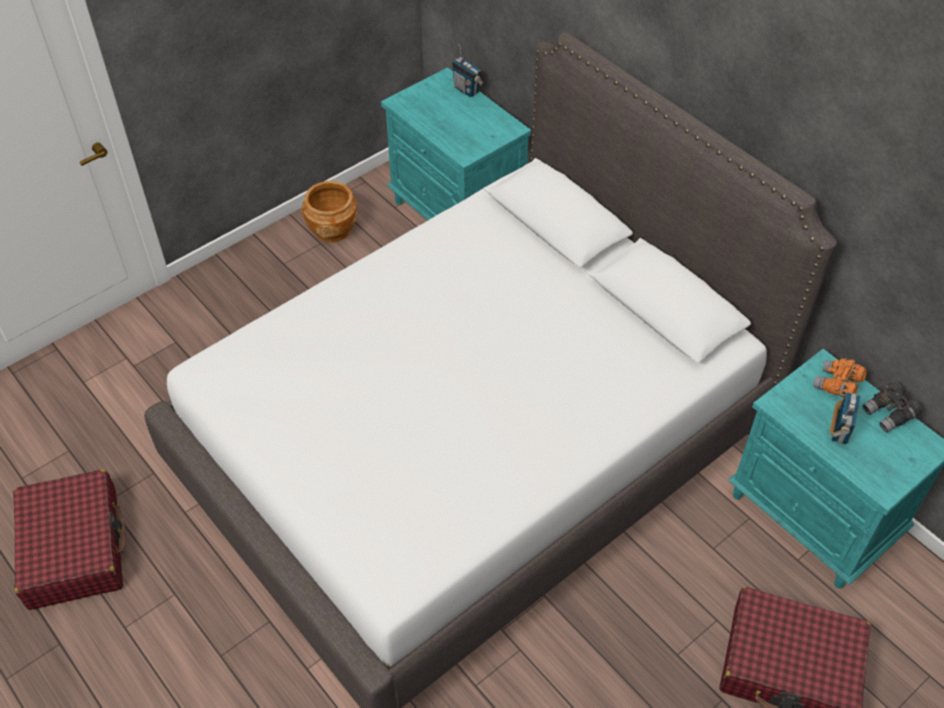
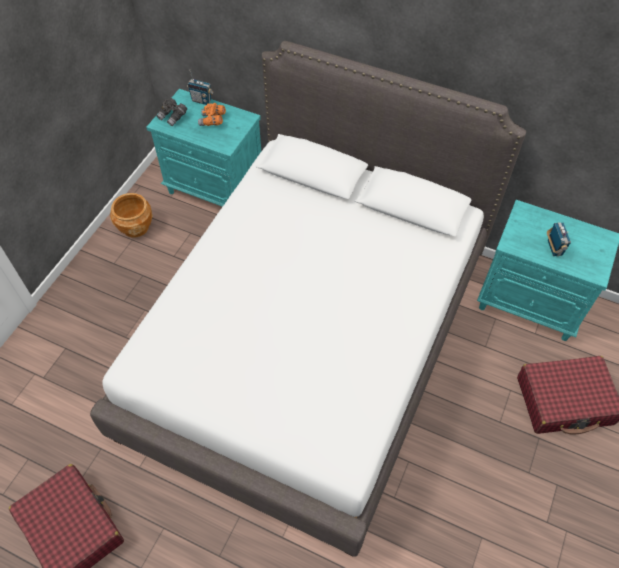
camera: 25 degrees left, 5 degrees up
orange binoculars [814,358,867,398] -> orange binoculars moved to [198,103,226,126]
grey binoculars [863,382,922,433] -> grey binoculars moved to [156,98,187,126]

